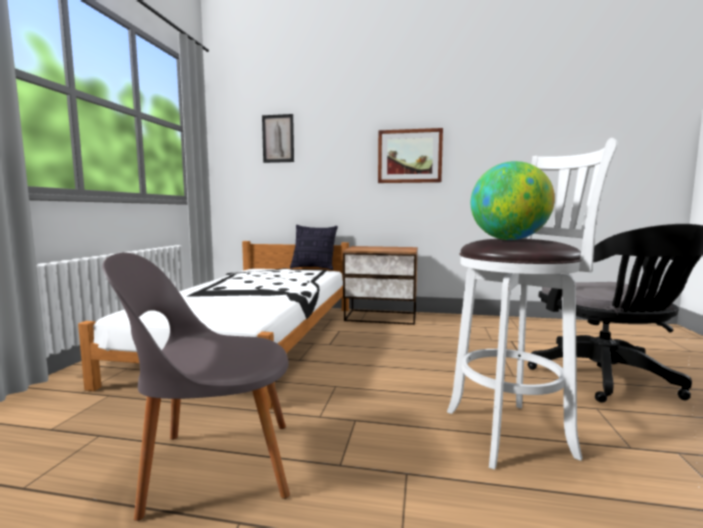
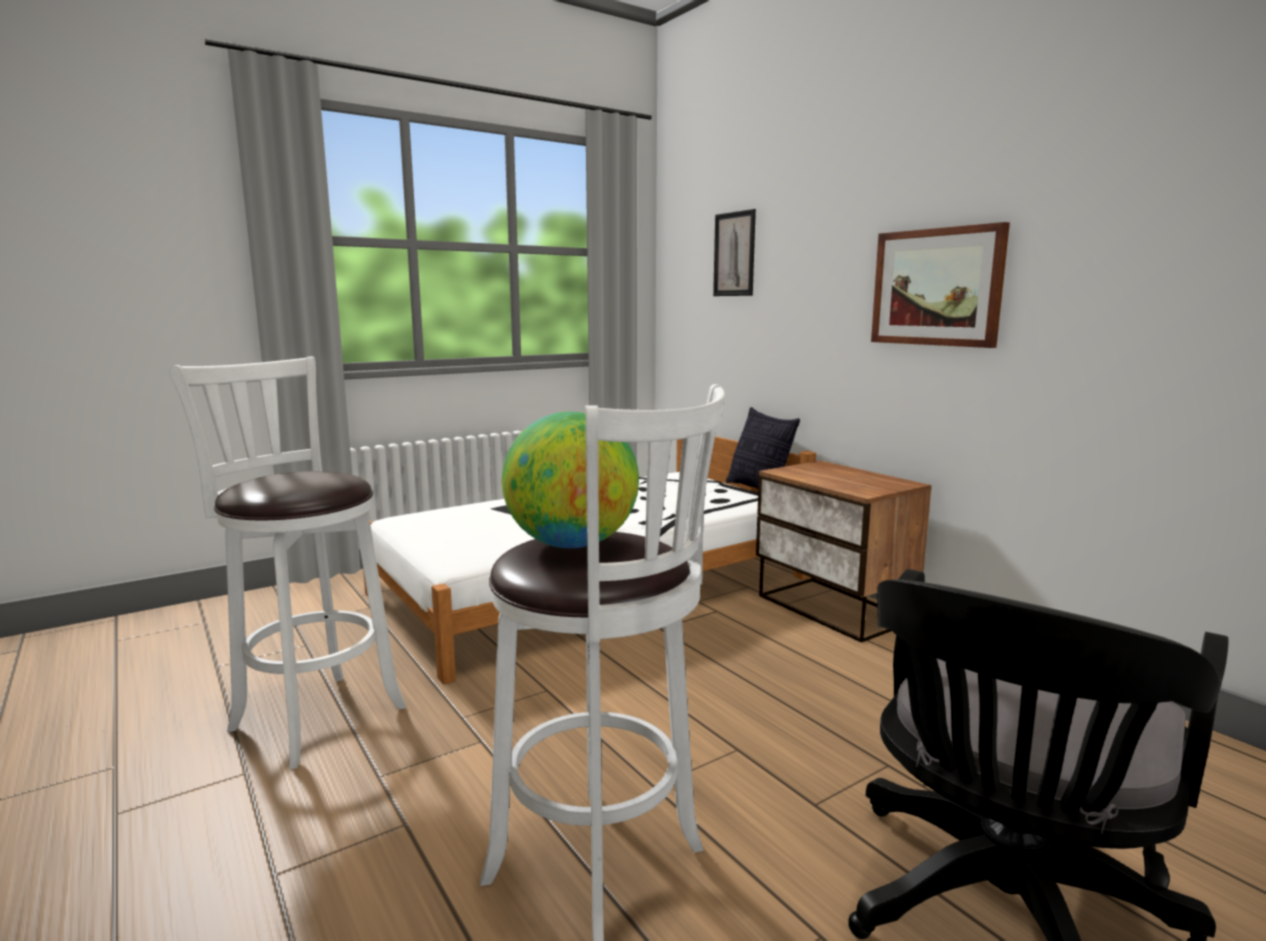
camera: 45 degrees right, 5 degrees up
grey chair [102,252,290,521] -> white stool [170,357,406,769]

